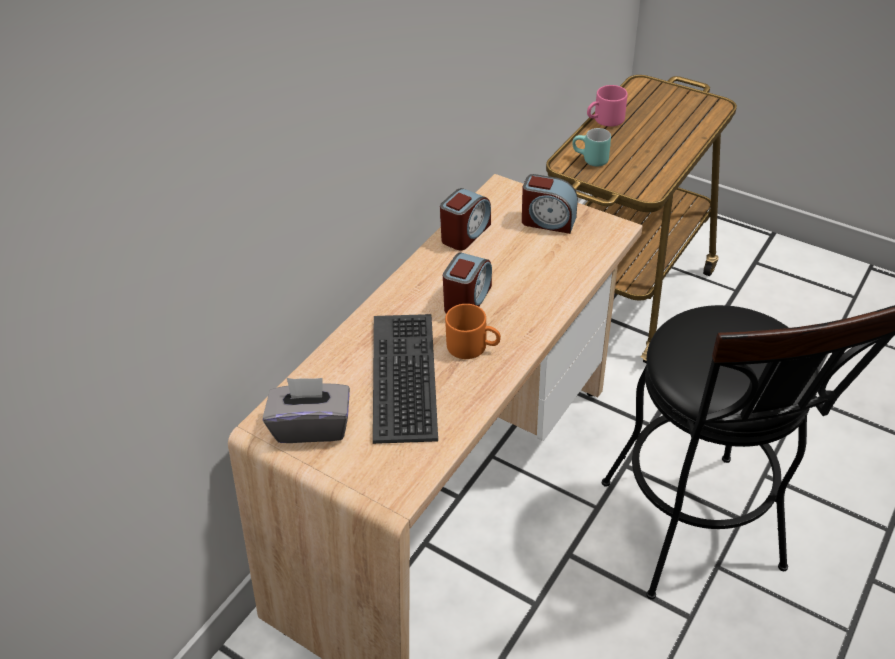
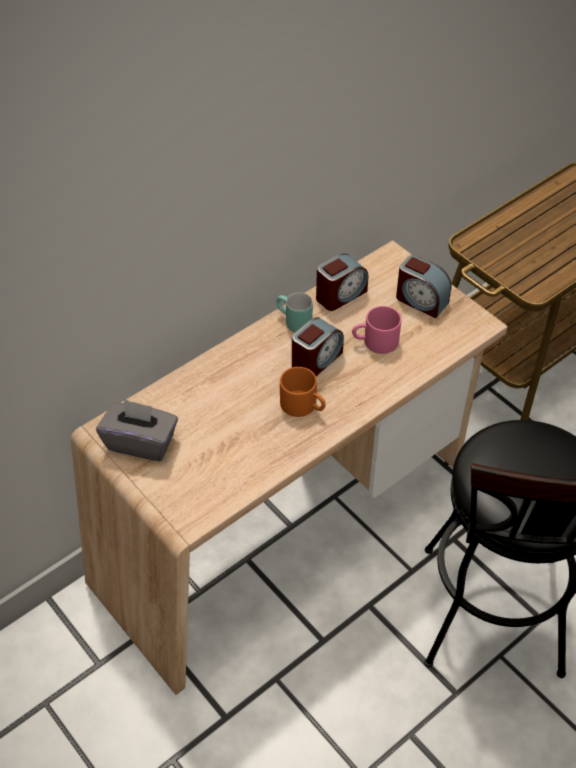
camera: 15 degrees right, 5 degrees up
keyboard [373,314,438,444] -> none
turquoise mug [572,128,611,167] -> turquoise mug moved to [276,292,313,332]
pink mug [587,85,628,127] -> pink mug moved to [352,306,401,354]

